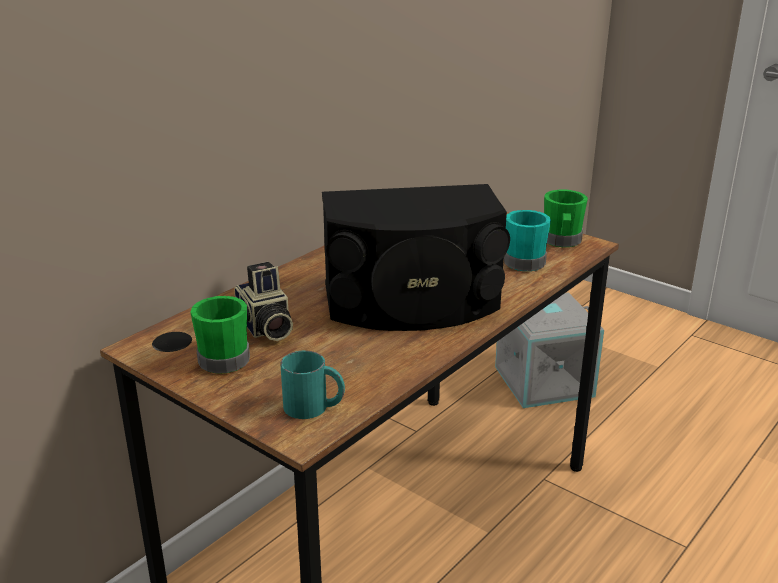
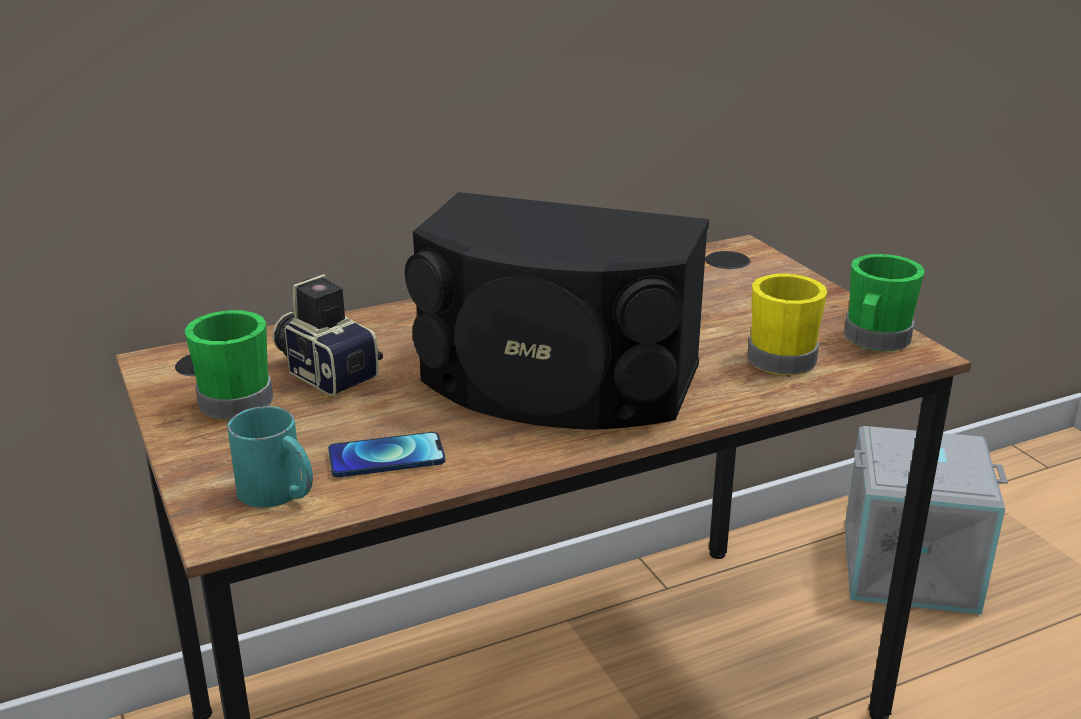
camera: 25 degrees right, 0 degrees up
camera [234,262,293,341] -> camera turned 135 degrees clockwise [272,274,383,396]
turquoise mug [504,210,551,271] -> yellow mug [747,274,827,375]
none -> phone [328,432,445,478]

